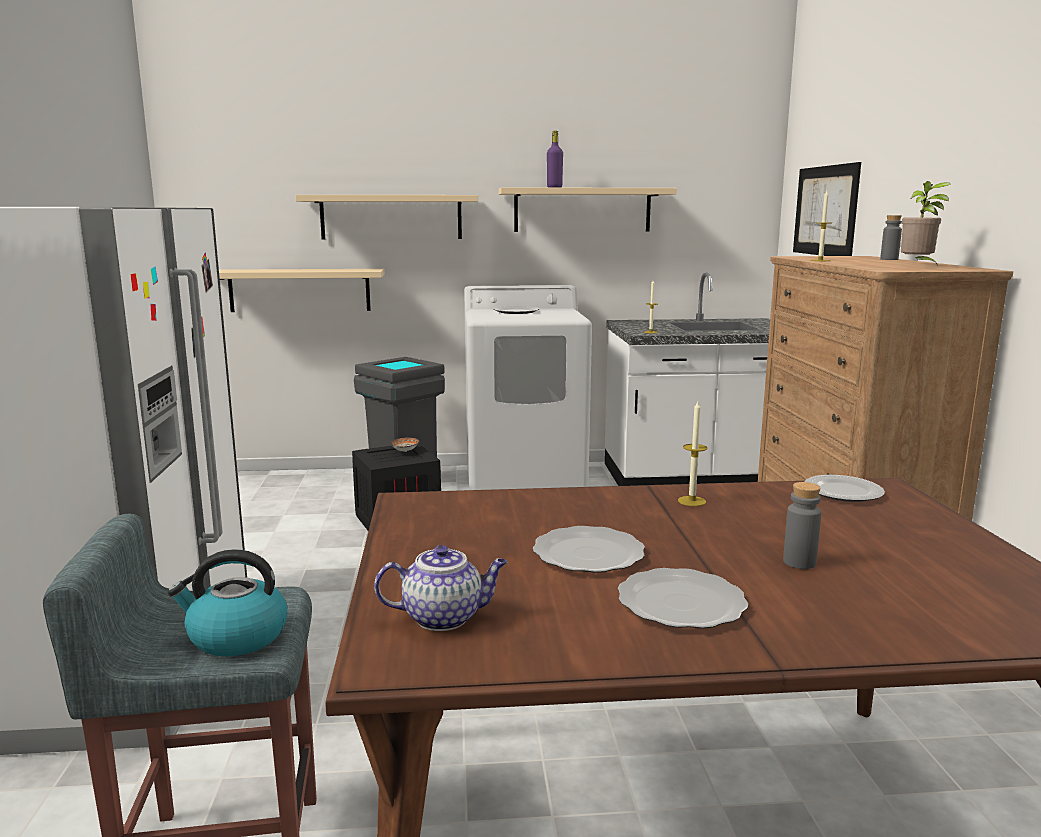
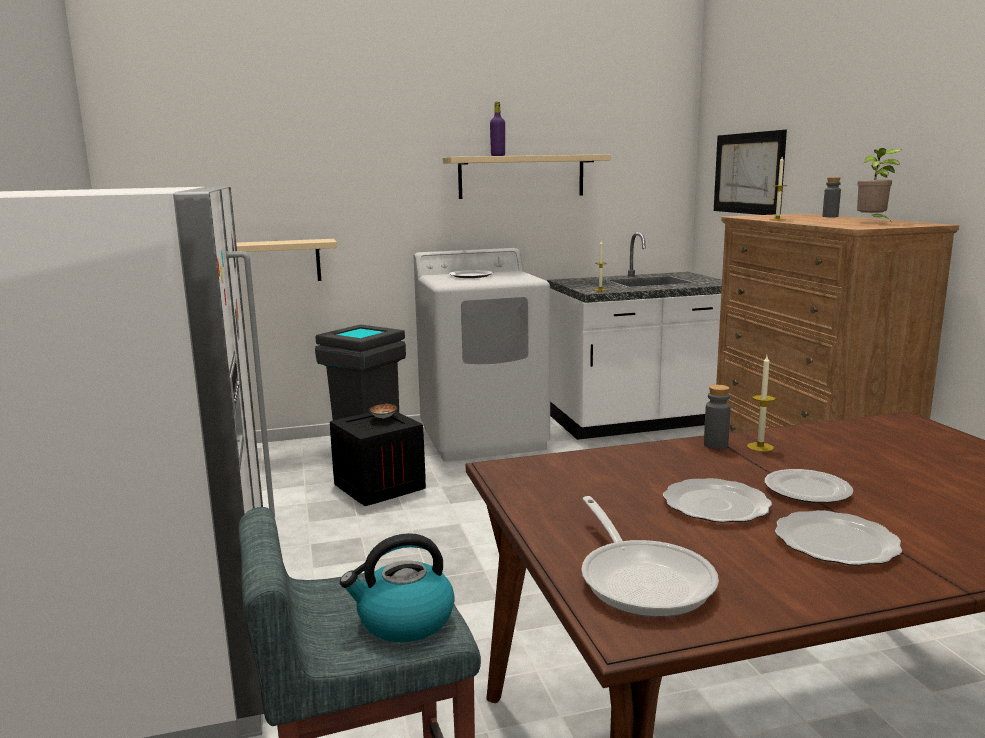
camera: 10 degrees left, 0 degrees up
beige shelf [295,195,478,239] -> none
teapot [374,545,508,631] -> frying pan [581,496,719,617]
grey bottle [783,482,821,569] -> grey bottle moved to [704,385,731,449]
plate [805,475,885,502] -> plate moved to [765,469,853,503]

